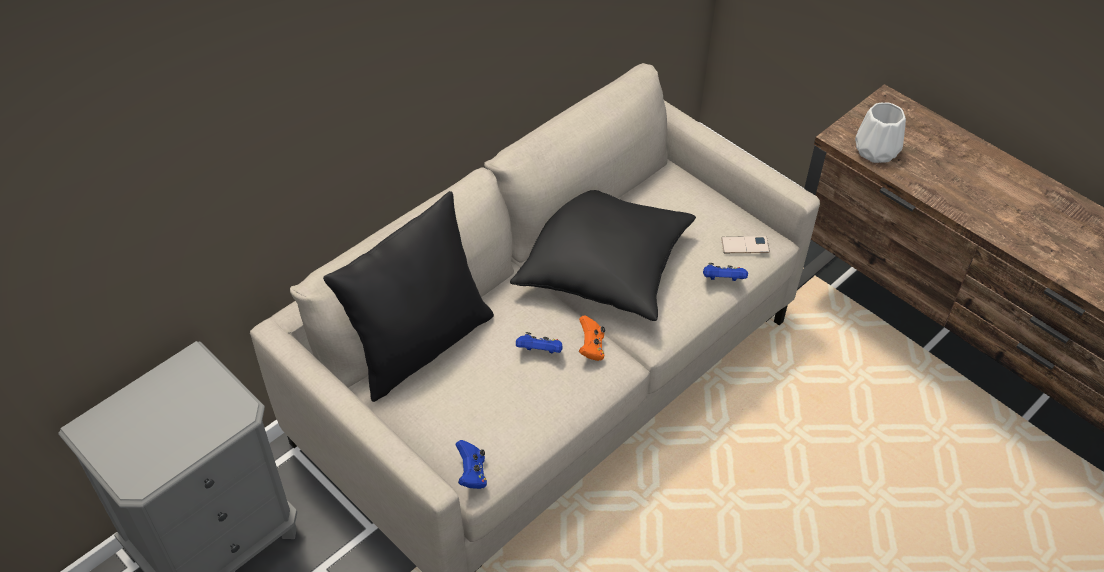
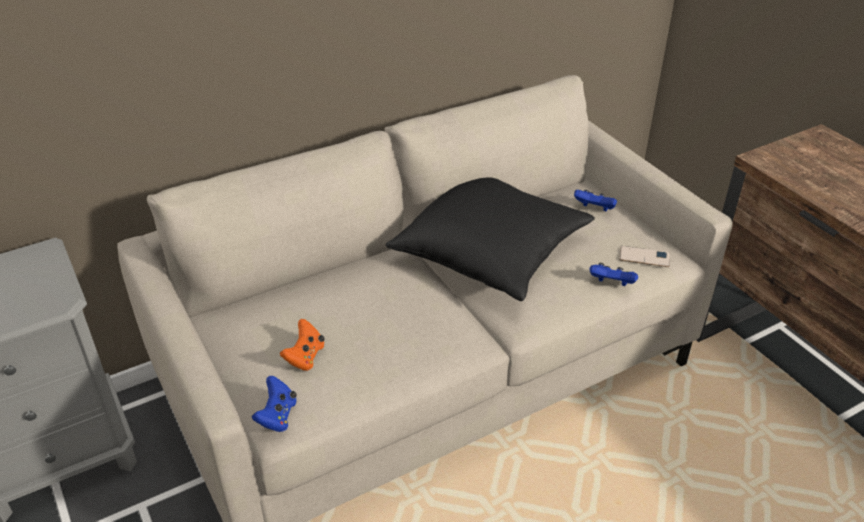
camera: 15 degrees right, 10 degrees down
black pillow [323,191,494,402] -> none
blue game controller [516,332,563,354] -> blue game controller moved to [574,189,617,211]
orange game controller [579,315,605,361] -> orange game controller moved to [280,319,325,371]
white vase [855,102,906,163] -> none

